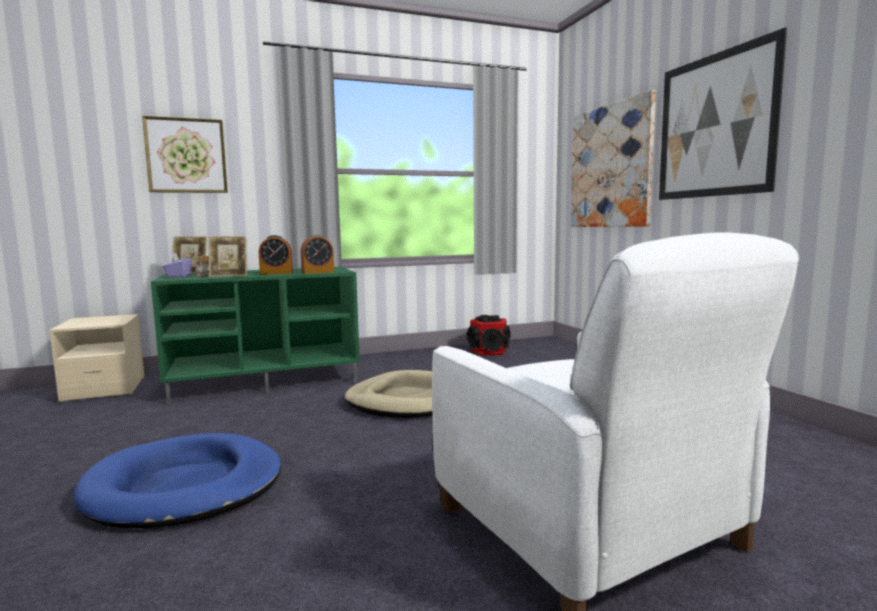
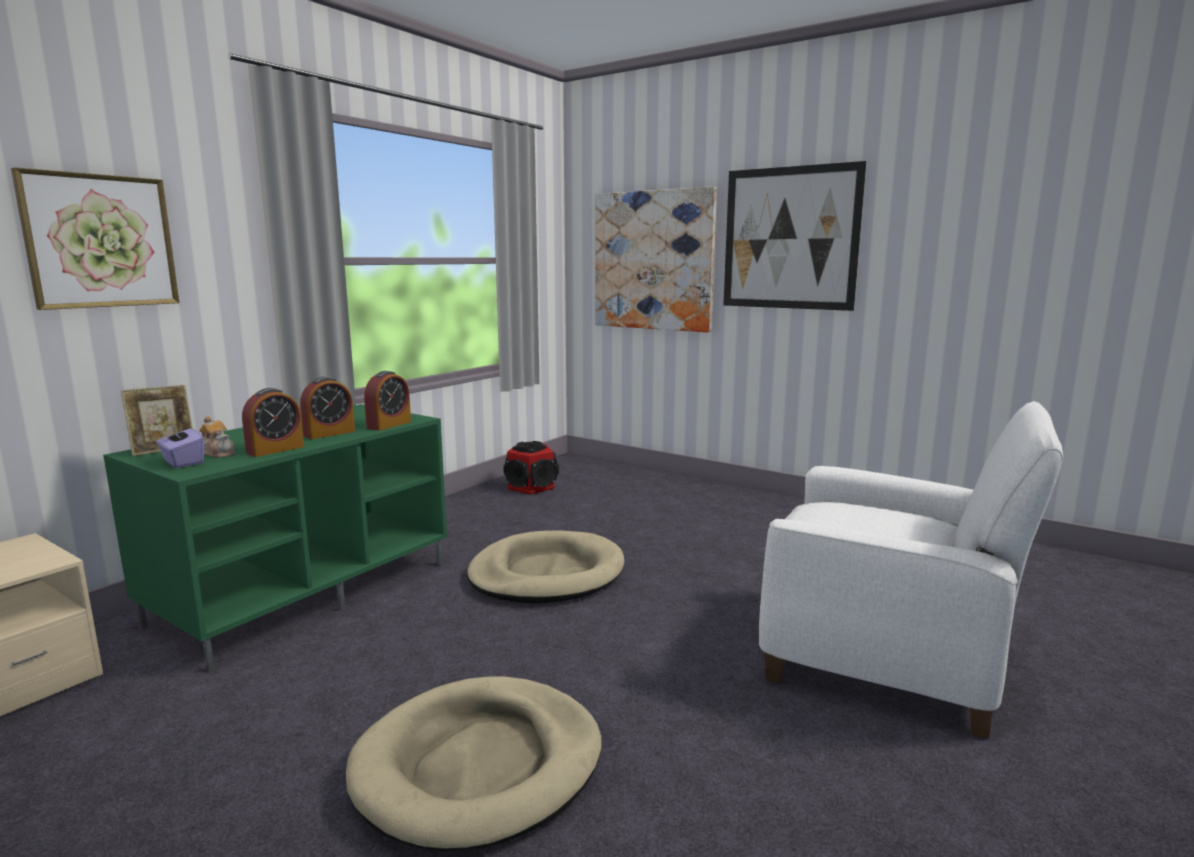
camera: 35 degrees left, 5 degrees up
blue dog bed [73,433,281,528] -> beige dog bed [346,676,602,851]
picture frame [209,236,247,277] -> alarm clock [242,388,304,457]

